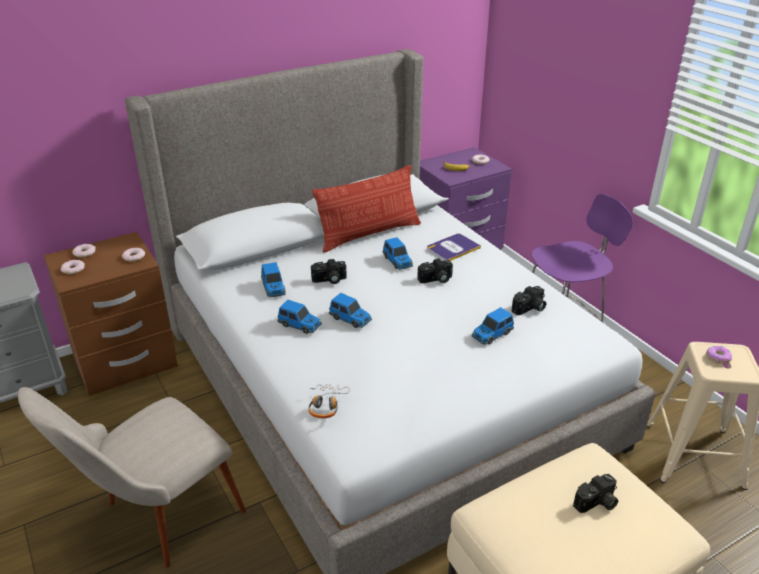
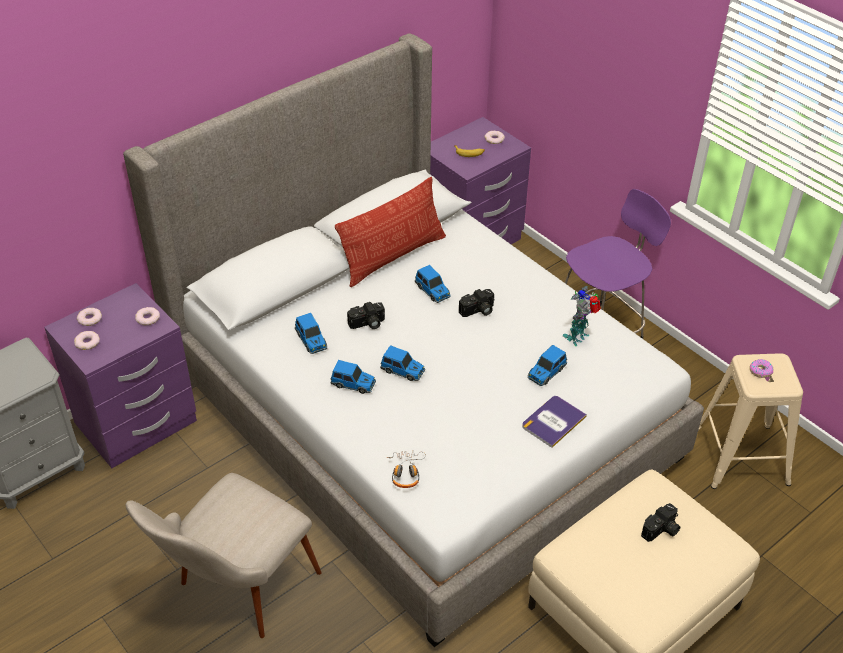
camera: 10 degrees left, 10 degrees up
brown nightstand [44,232,178,396] -> purple nightstand [44,283,197,468]
book [427,234,481,261] -> book moved to [522,396,587,448]
camera [511,286,546,315] -> toy robot [563,286,601,346]

